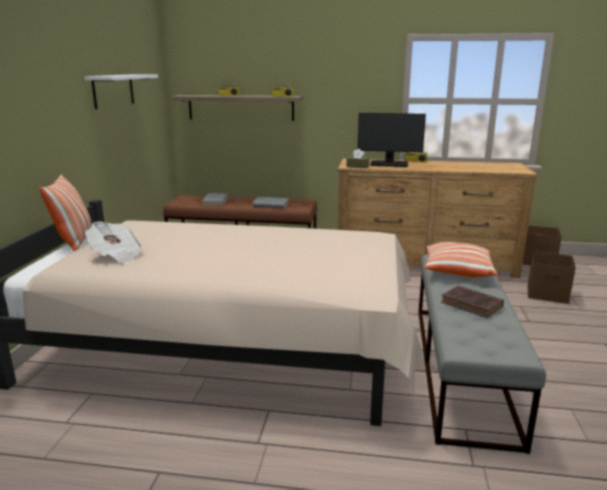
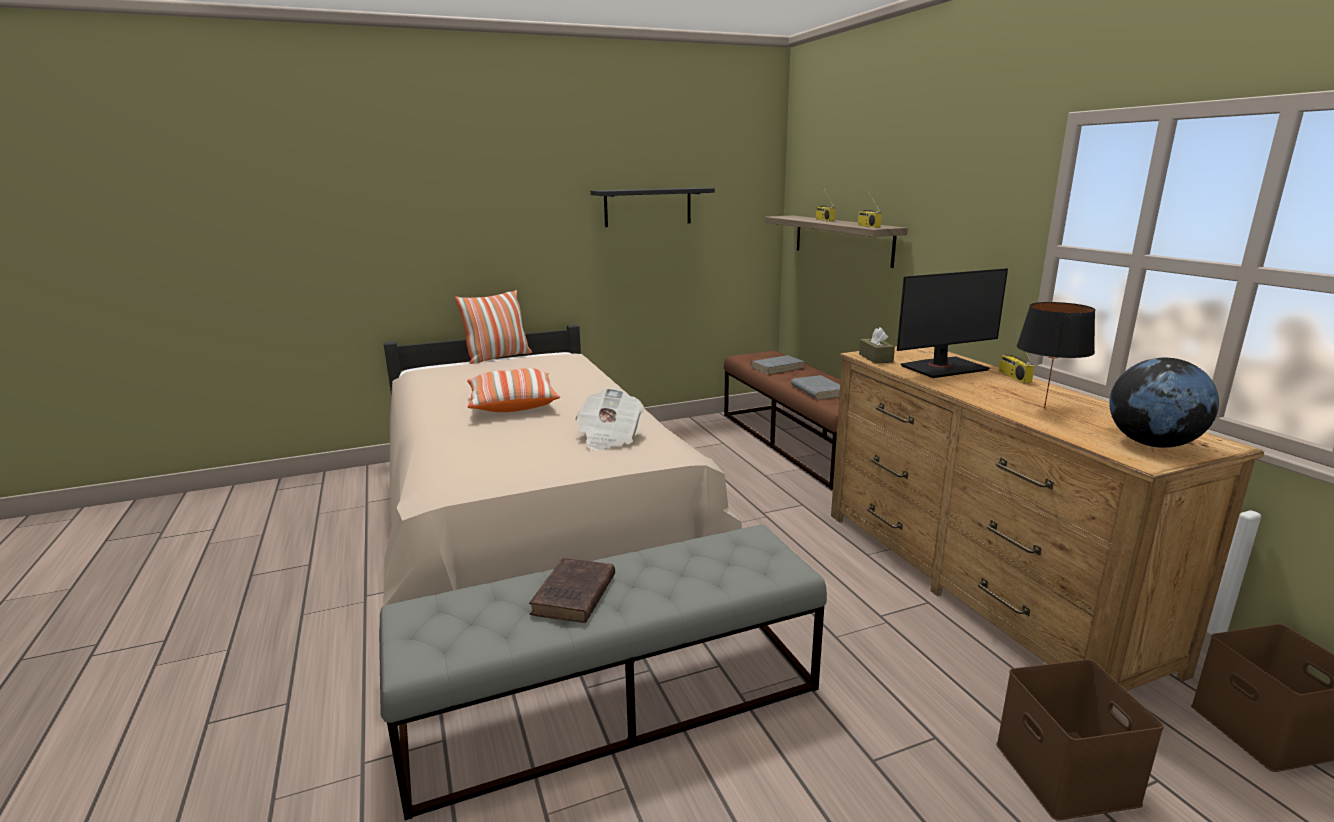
camera: 60 degrees right, 0 degrees up
white shelf [85,74,158,109] -> black shelf [591,188,715,227]
newspaper [85,222,144,263] -> newspaper moved to [576,388,644,450]
monitor [358,113,426,167] -> monitor turned 90 degrees counterclockwise [897,268,1008,378]
pillow [424,242,497,277] -> pillow moved to [467,368,560,412]
none -> black table lamp [1017,302,1095,409]
none -> globe [1109,358,1219,448]

